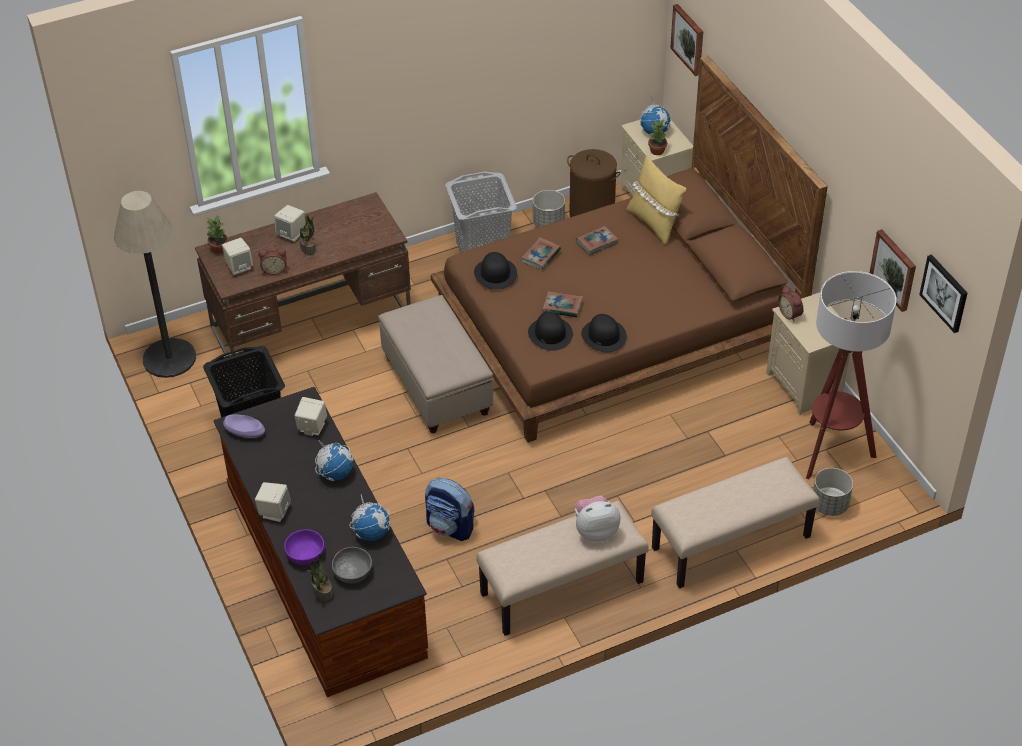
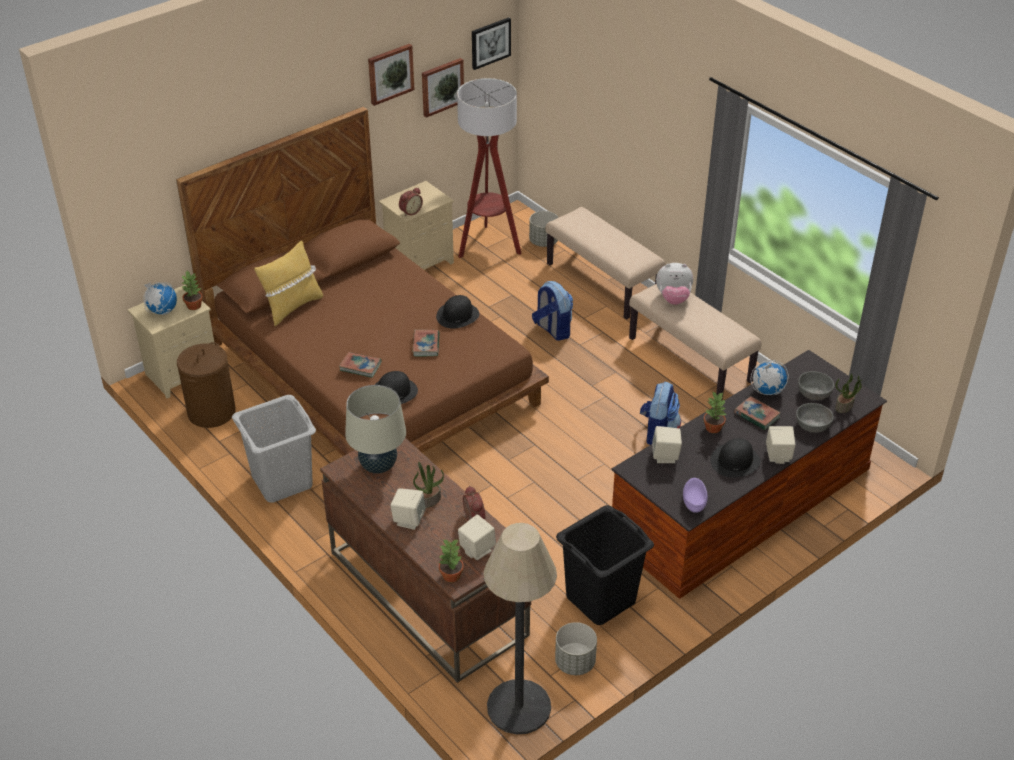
camera: 105 degrees left, 5 degrees down
purple bowl [284,529,324,565] -> grey bowl [796,403,833,433]
globe [315,440,354,481] -> potted plant [704,391,726,433]
beige ottoman [378,295,493,433] -> none
black hat [528,312,573,351] -> black hat moved to [711,438,760,478]
grey planter [533,190,565,228] -> grey planter moved to [555,622,597,675]
plush toy [575,496,621,542] -> plush toy turned 60 degrees counterclockwise [656,263,693,305]
book [576,226,618,255] -> book moved to [734,396,781,430]
picture [670,4,703,76] -> picture moved to [368,44,414,106]
none -> beige table lamp [345,385,406,473]
none -> backpack [532,281,573,341]

